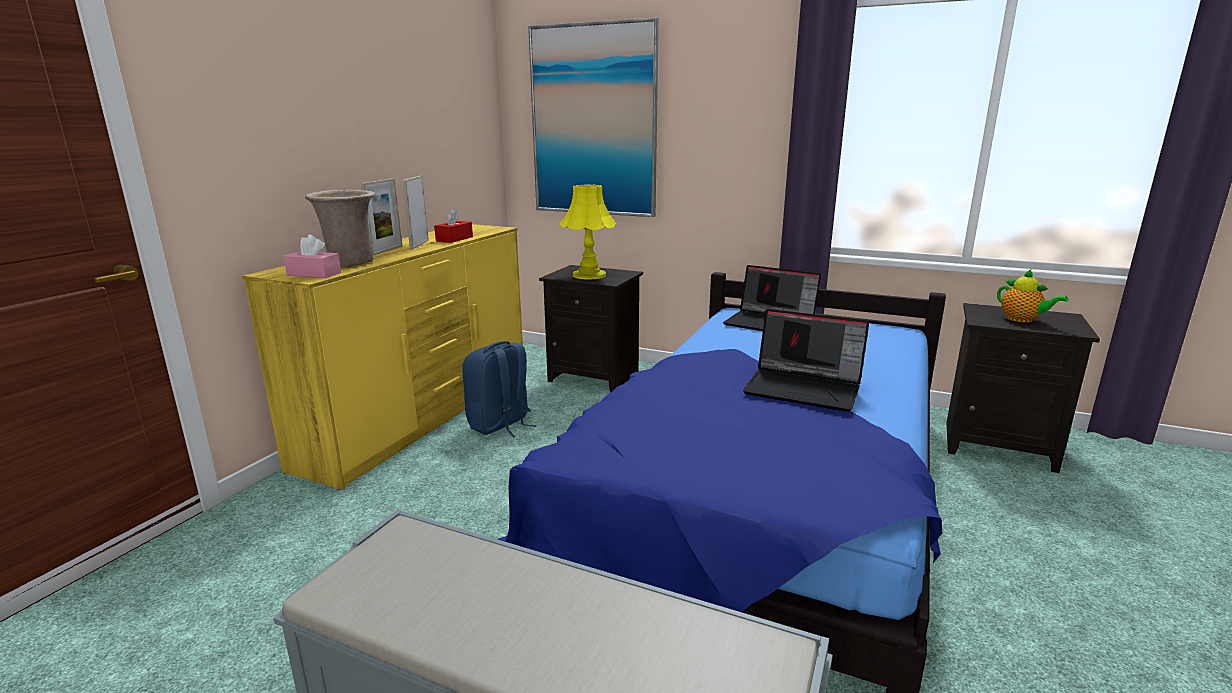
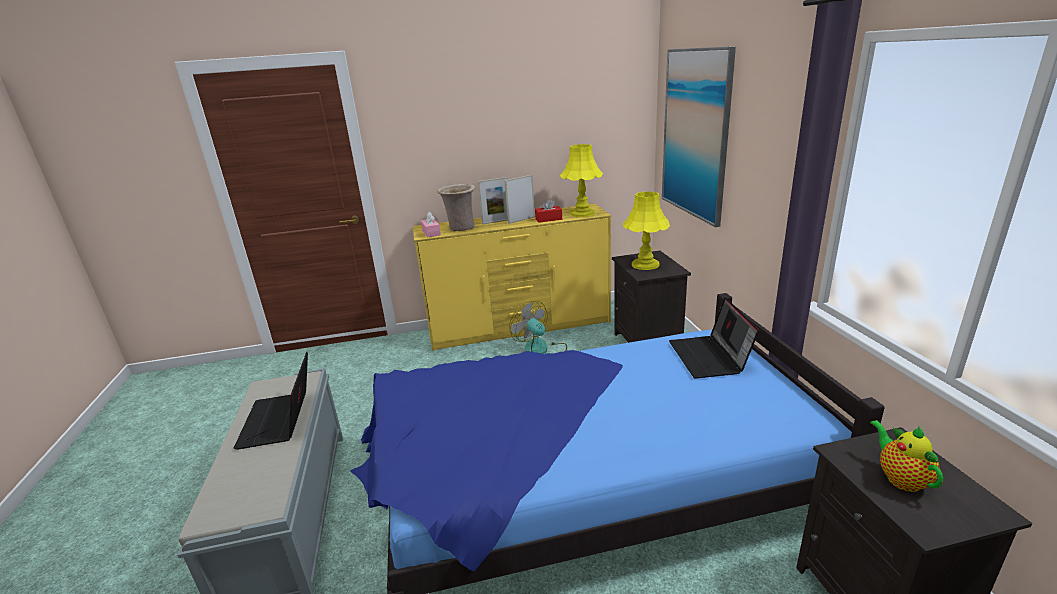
camera: 55 degrees right, 5 degrees up
blue backpack [462,341,536,438] -> fan [509,301,567,354]
laptop [743,309,869,412] -> laptop moved to [233,352,308,450]
teapot [997,270,1069,323] -> teapot turned 150 degrees clockwise [870,420,943,492]
none -> yellow table lamp [560,144,603,217]

